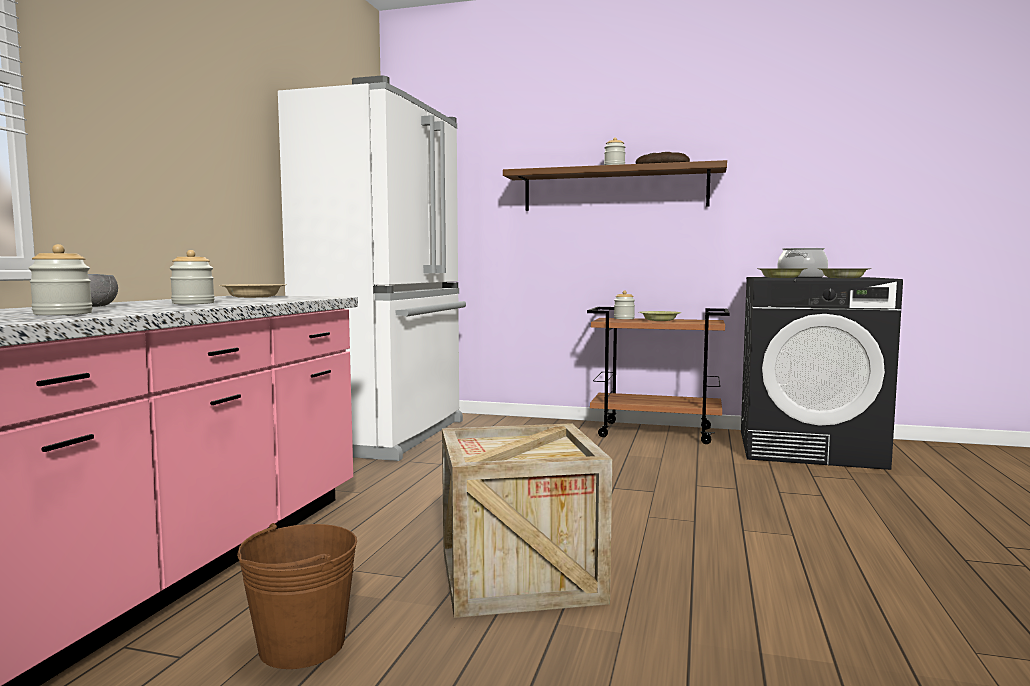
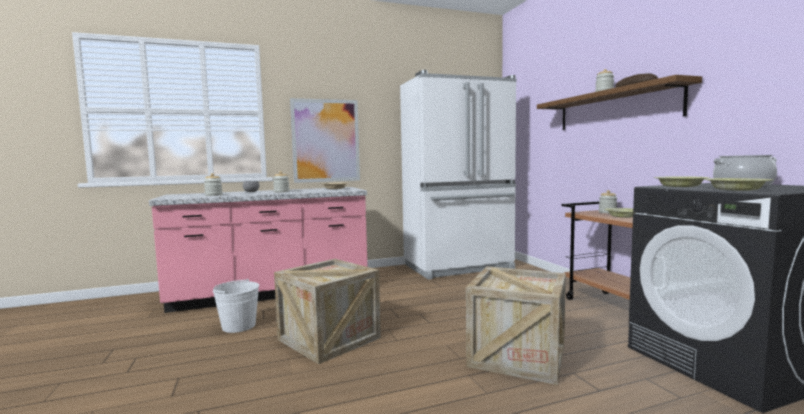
camera: 55 degrees right, 0 degrees up
brown bucket [237,523,357,669] -> white bucket [213,279,259,333]
none -> picture [290,98,360,183]
none -> crate [466,266,566,385]

